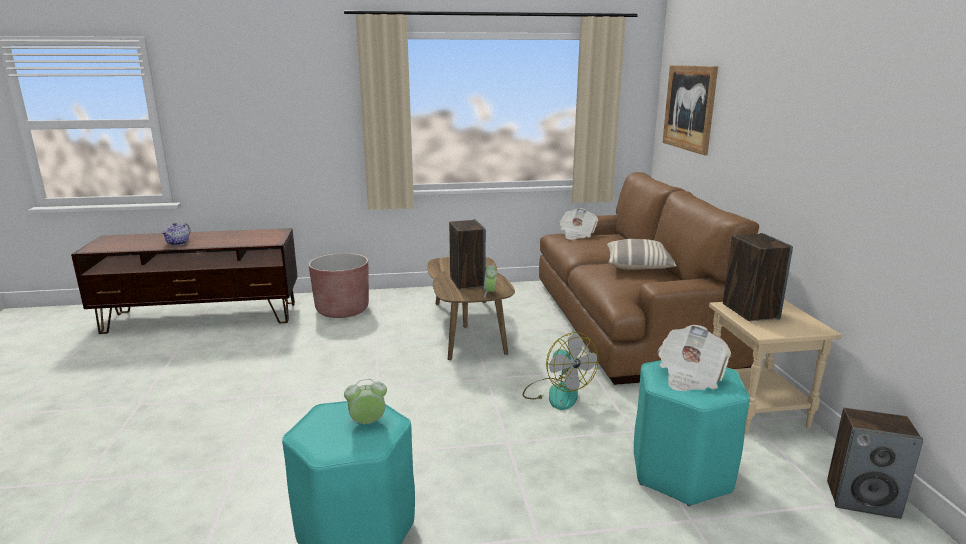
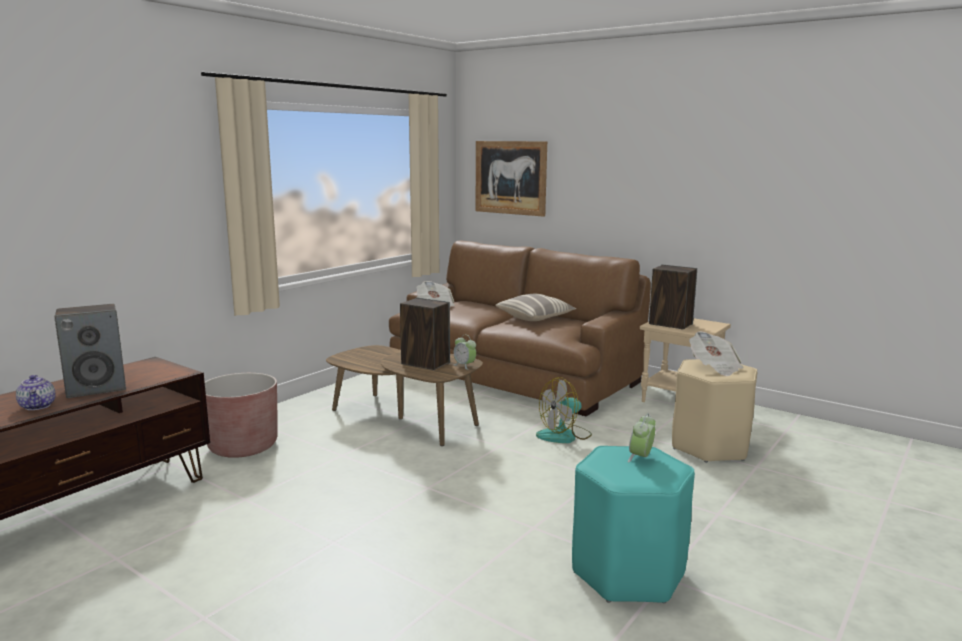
camera: 45 degrees left, 5 degrees down
fan [523,332,598,410] -> fan turned 135 degrees clockwise [536,377,592,443]
turquoise stool [634,360,750,506] -> beige stool [672,359,757,463]
speaker [827,408,923,519] -> speaker moved to [54,304,126,398]

